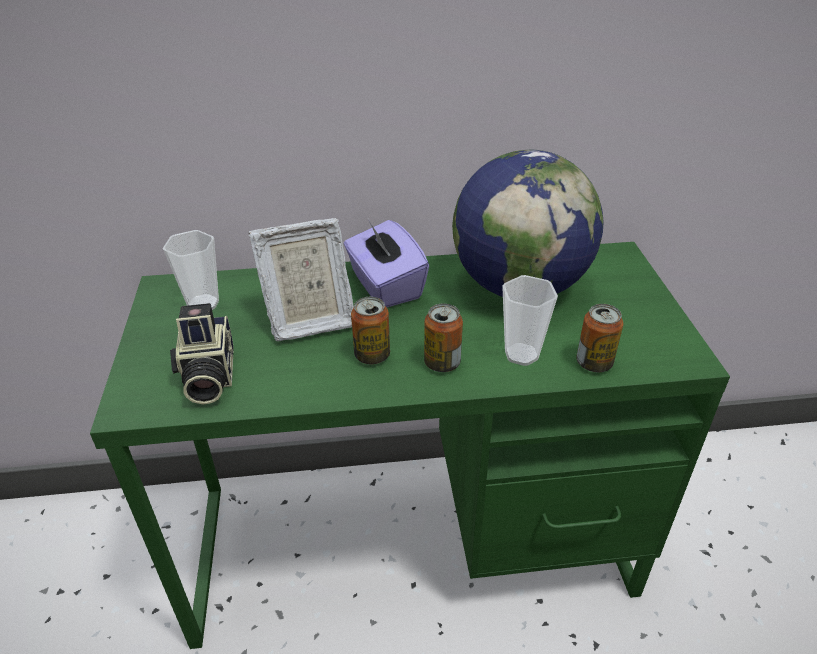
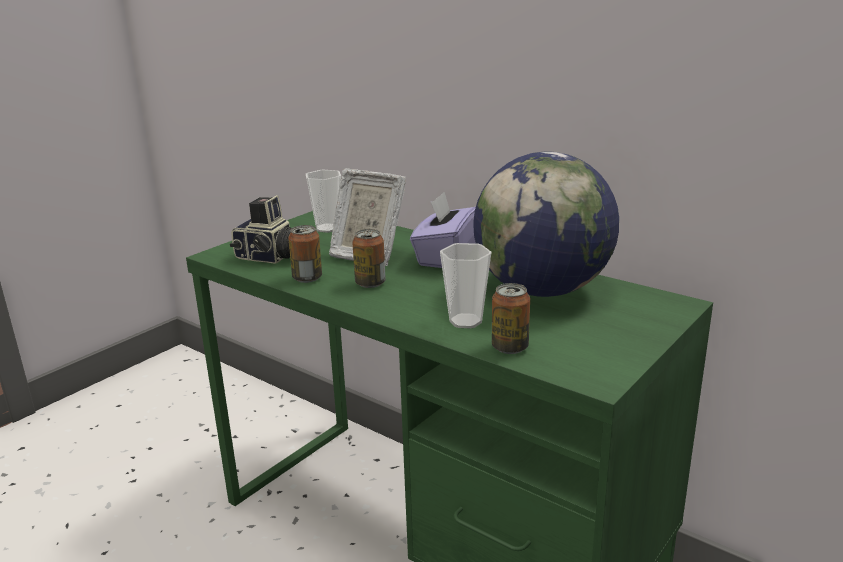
camera: 45 degrees right, 15 degrees down
camera [170,303,234,405] -> camera turned 105 degrees counterclockwise [230,195,291,264]
can [424,304,463,372] -> can moved to [288,225,322,283]

